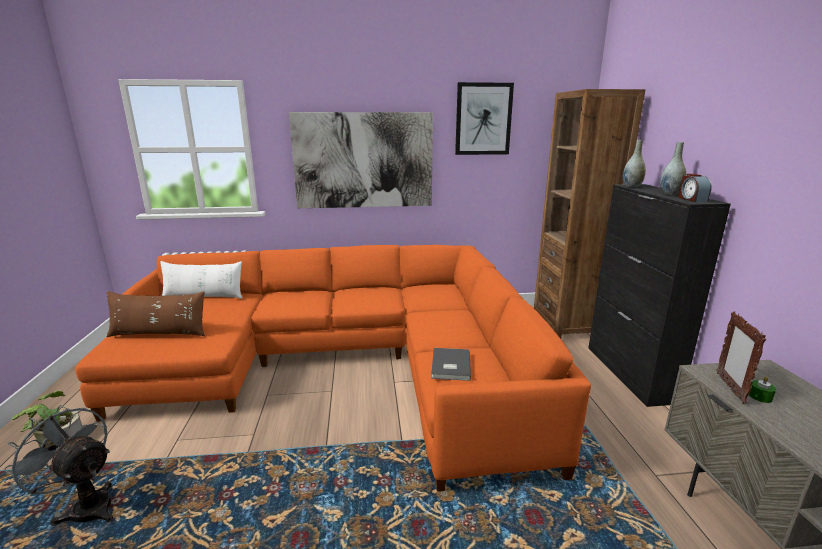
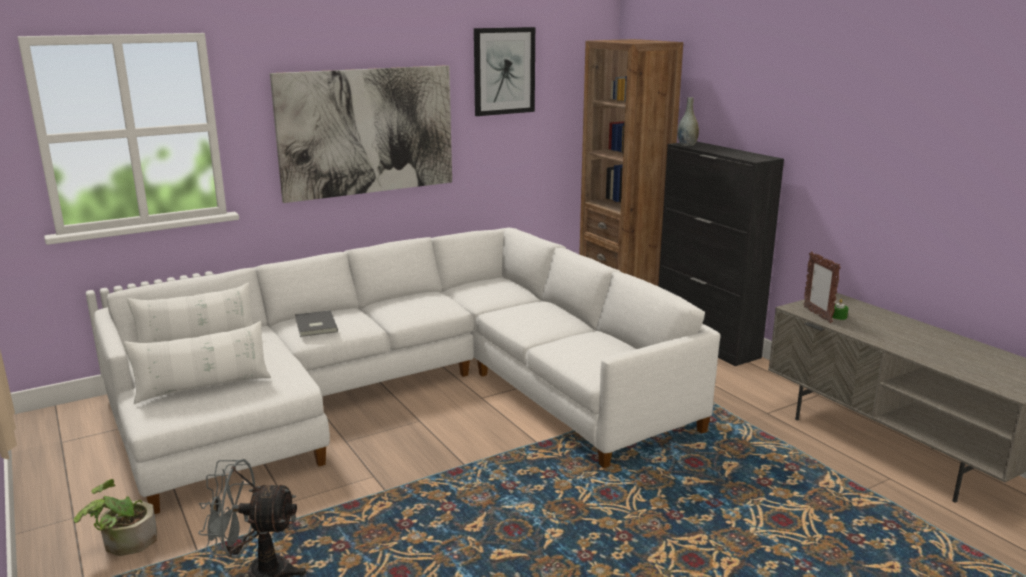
camera: 25 degrees left, 0 degrees up
orange sofa [75,245,591,492] -> white sofa [94,228,721,514]
brown pillow [107,291,205,337] -> white pillow [124,321,271,404]
grey book [431,348,471,381] -> grey book moved to [295,310,338,337]
grey vase [660,142,686,194] -> none
alarm clock [679,174,712,202] -> none

